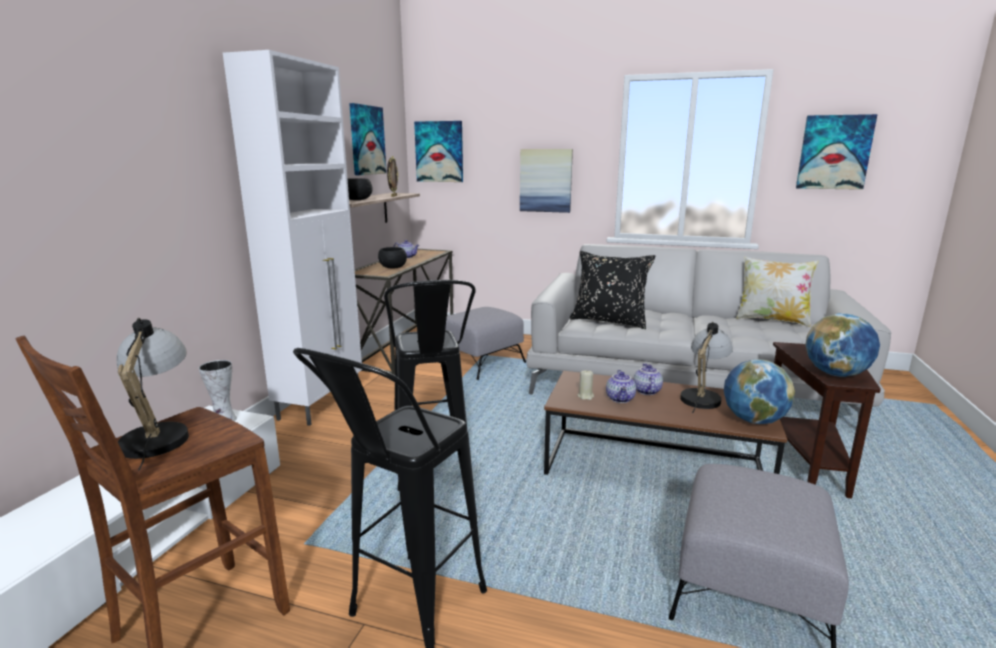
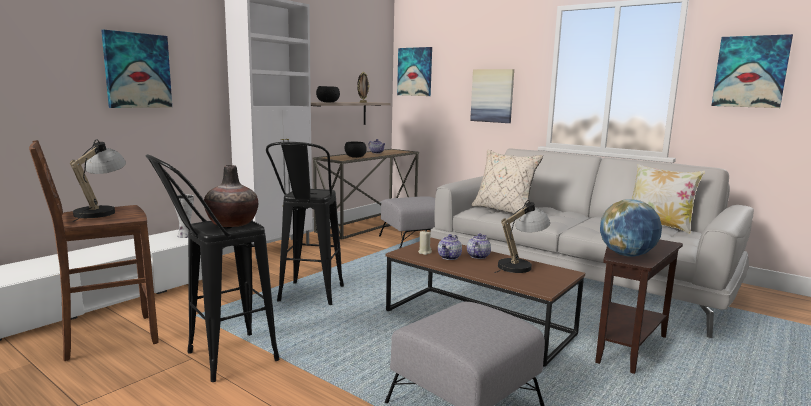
camera: 20 degrees right, 5 degrees down
picture [349,103,387,175] -> picture moved to [101,30,172,108]
black pillow [570,251,655,329] -> beige pillow [471,150,543,214]
globe [724,359,795,424] -> none
none -> vase [204,165,258,227]

